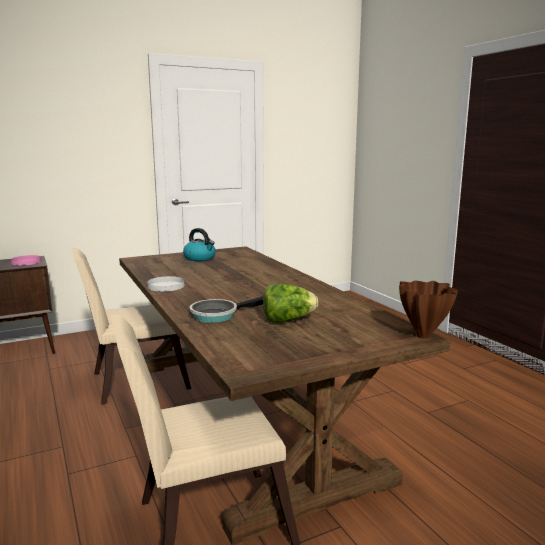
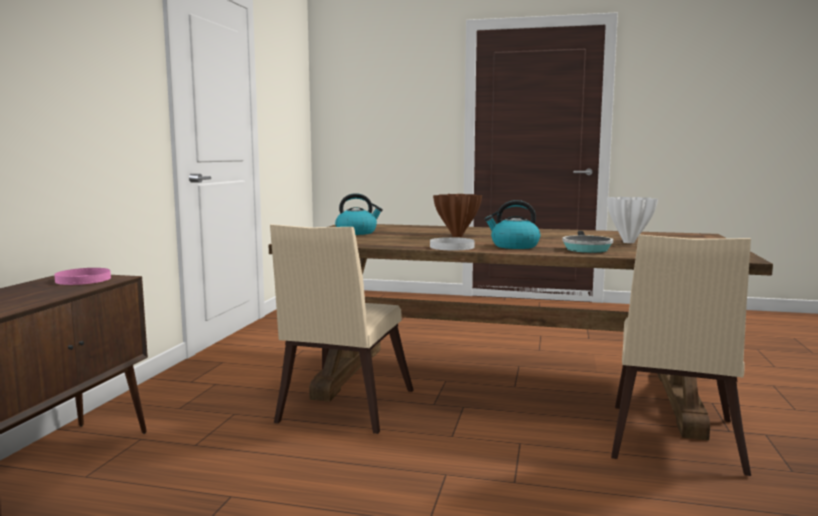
camera: 50 degrees left, 5 degrees down
lettuce [263,284,318,323] -> white vase [607,197,658,243]
brown vase [399,281,458,339] -> brown vase moved to [433,194,482,237]
none -> kettle [484,200,540,249]

